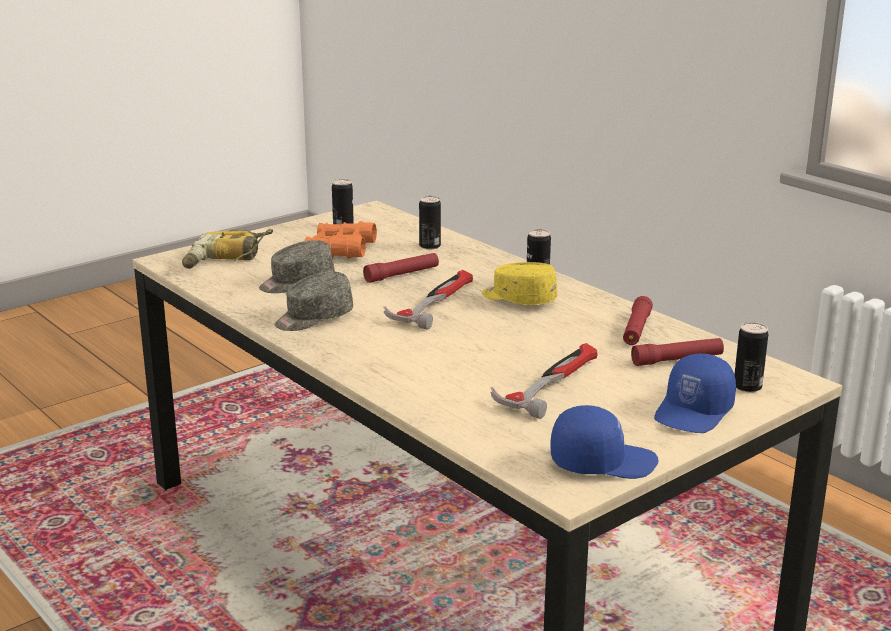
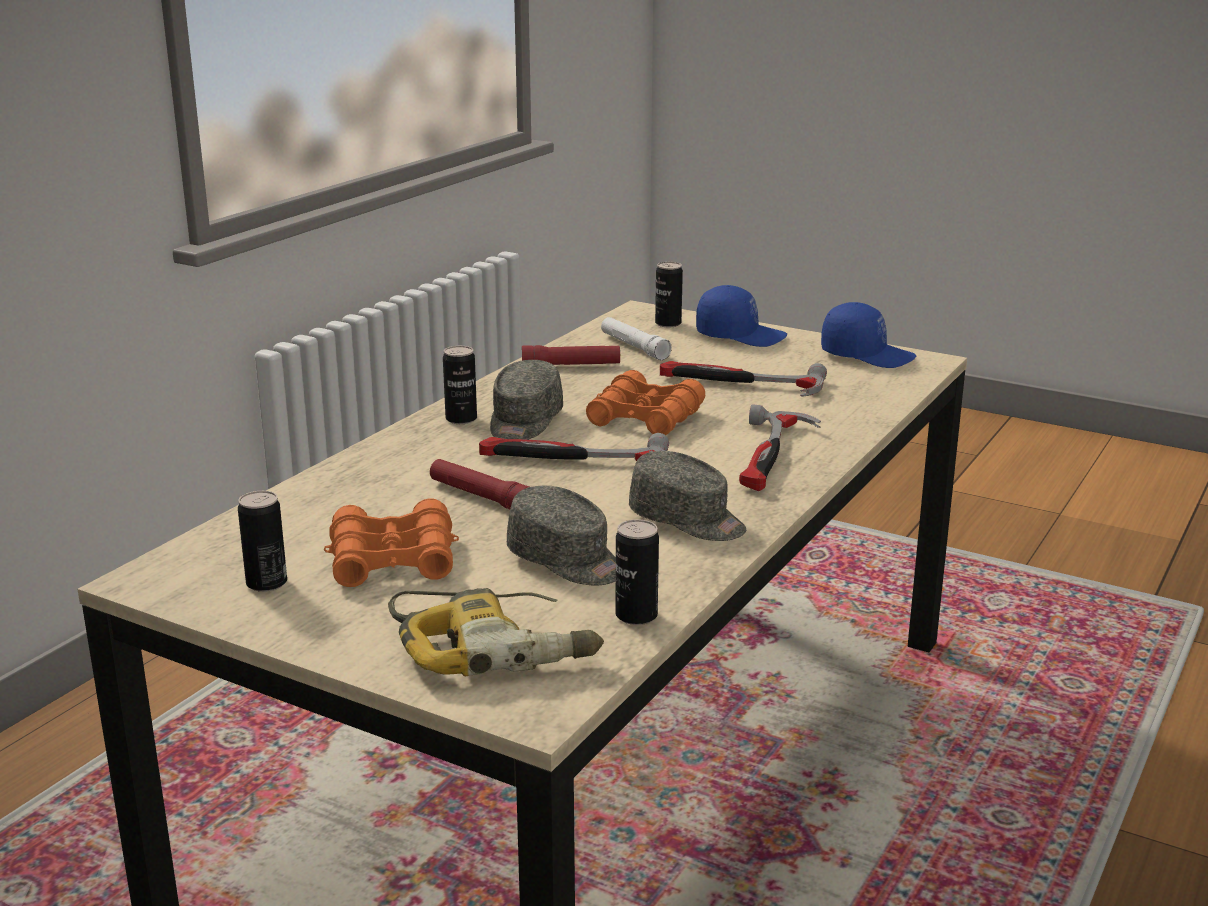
camera: 110 degrees left, 0 degrees up
can [419,196,441,249] -> can moved to [616,519,659,625]
yellow cap [482,262,557,305] -> grey cap [490,360,563,440]
blue cap [550,405,658,479] -> blue cap turned 135 degrees clockwise [821,302,916,368]
red flashlight [631,338,724,366] -> white flashlight [601,317,672,360]
none -> orange binoculars [586,370,705,435]
none -> hammer [739,404,821,491]

